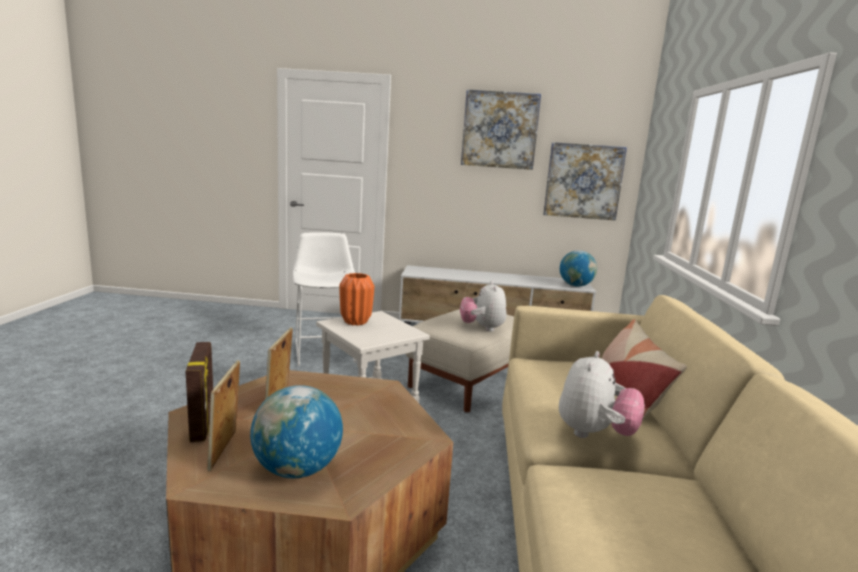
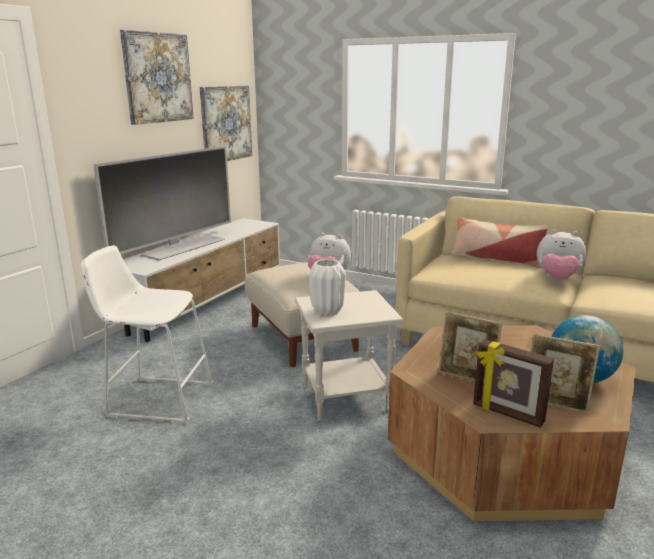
camera: 65 degrees left, 5 degrees up
picture frame [185,342,213,442] -> picture frame turned 150 degrees counterclockwise [473,339,554,428]
orange vase [339,273,374,326] -> white vase [309,259,346,316]
plush toy [559,351,645,438] -> plush toy turned 150 degrees clockwise [537,230,586,280]
globe [560,250,597,287] -> none
none -> television [94,146,231,260]

